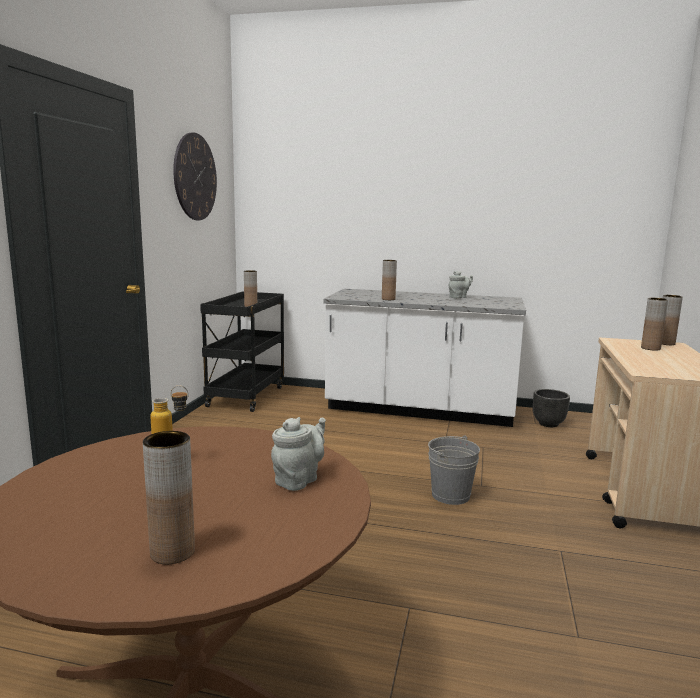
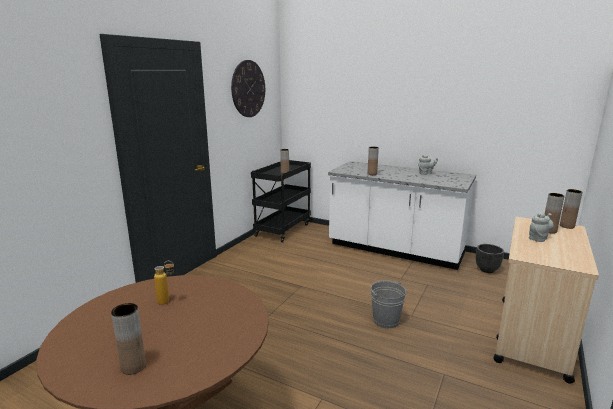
camera: 15 degrees right, 5 degrees up
grey teapot [271,417,326,491] -> grey teapot moved to [529,212,554,242]

